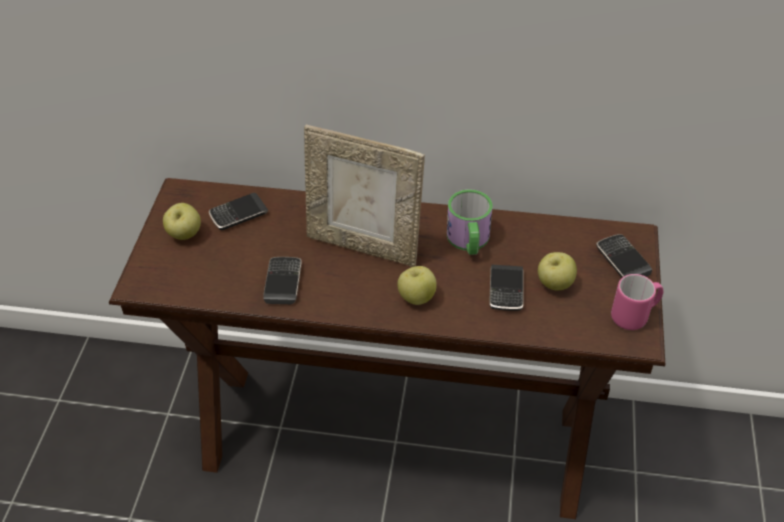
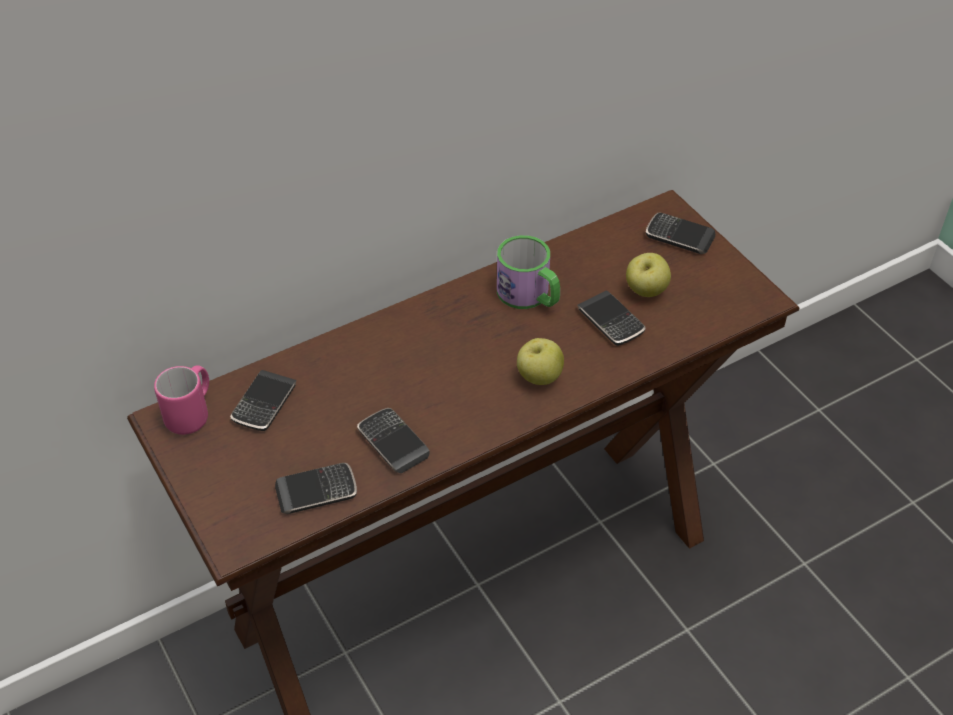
camera: 40 degrees left, 0 degrees up
apple [163,203,201,240] -> none
picture frame [304,125,425,267] -> none
pink mug [611,274,663,330] -> pink mug moved to [154,365,209,435]
none -> phone [275,463,357,514]

